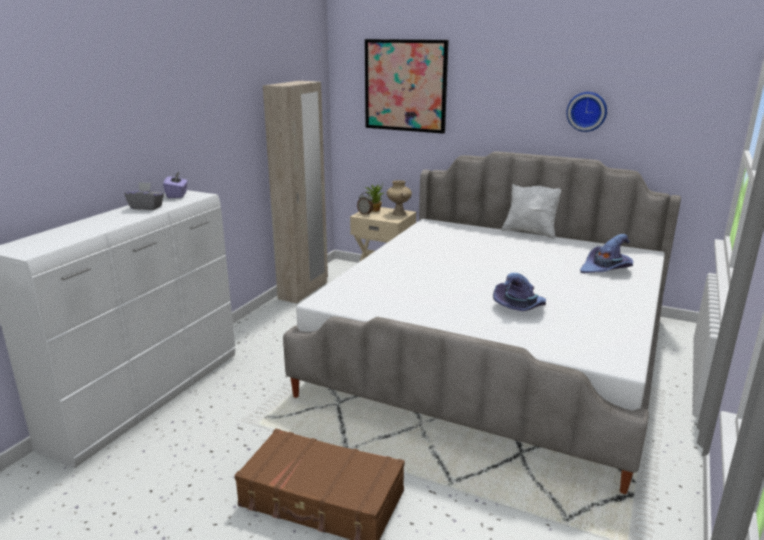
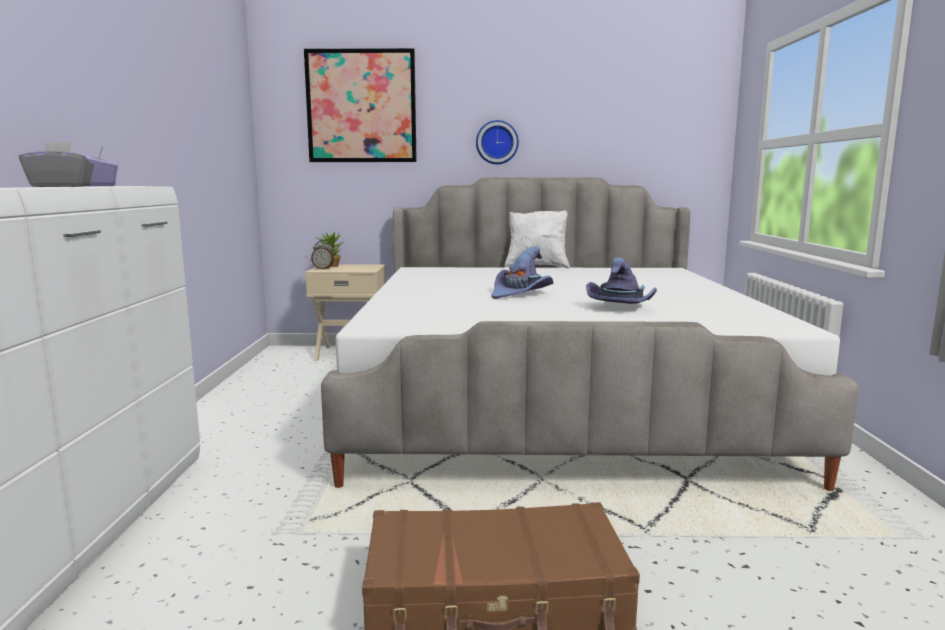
camera: 25 degrees left, 10 degrees down
beige wardrobe [263,81,328,303] -> none
beige vase [387,180,412,216] -> none
wall clock [566,92,607,132] -> wall clock moved to [476,120,519,164]
purple hat [580,234,633,273] -> purple hat moved to [492,246,553,299]

